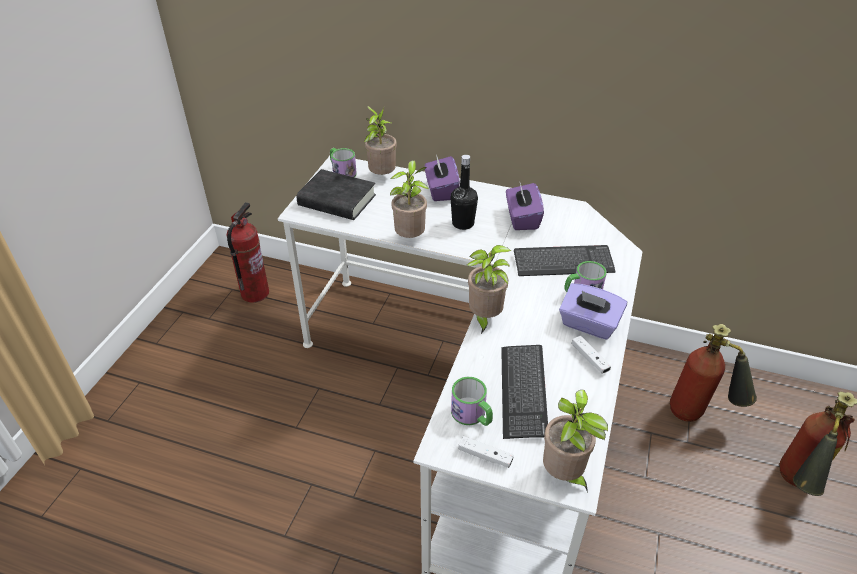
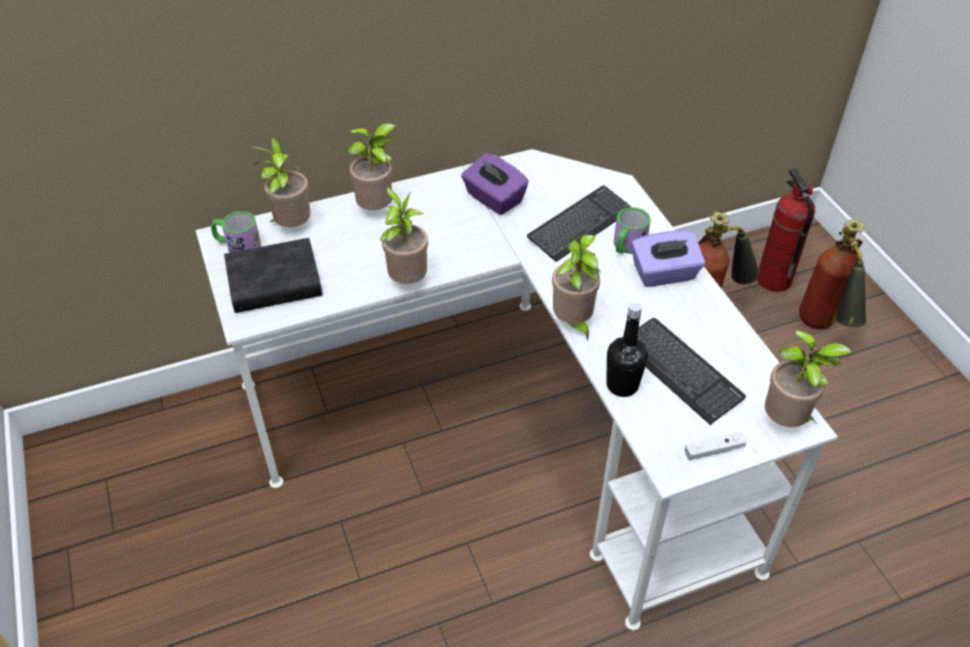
camera: 40 degrees left, 5 degrees up
fire extinguisher [226,202,269,303] -> fire extinguisher moved to [757,168,815,292]
purple tissue box [425,155,460,201] -> potted plant [347,123,395,210]
black bottle [450,155,478,230] -> black bottle moved to [606,302,648,397]
mug [451,377,493,426] -> none
white game controller [572,336,611,374] -> none

